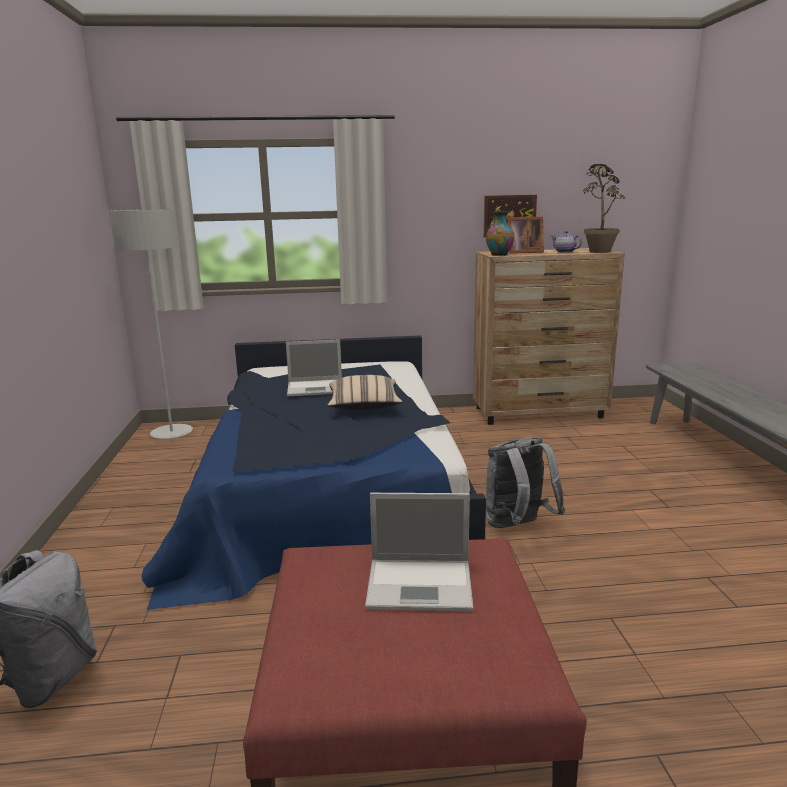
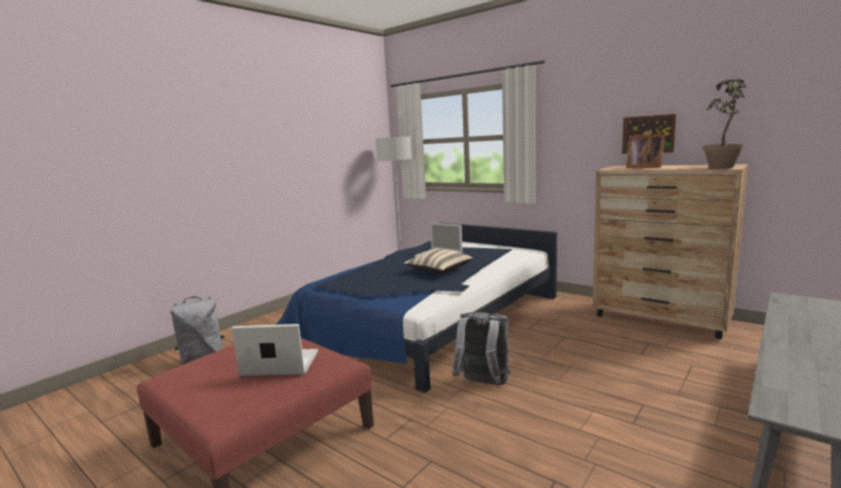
camera: 45 degrees right, 5 degrees down
laptop [365,493,474,611] -> laptop turned 135 degrees clockwise [232,324,318,376]
vase [486,211,514,256] -> none
teapot [551,231,582,253] -> none

